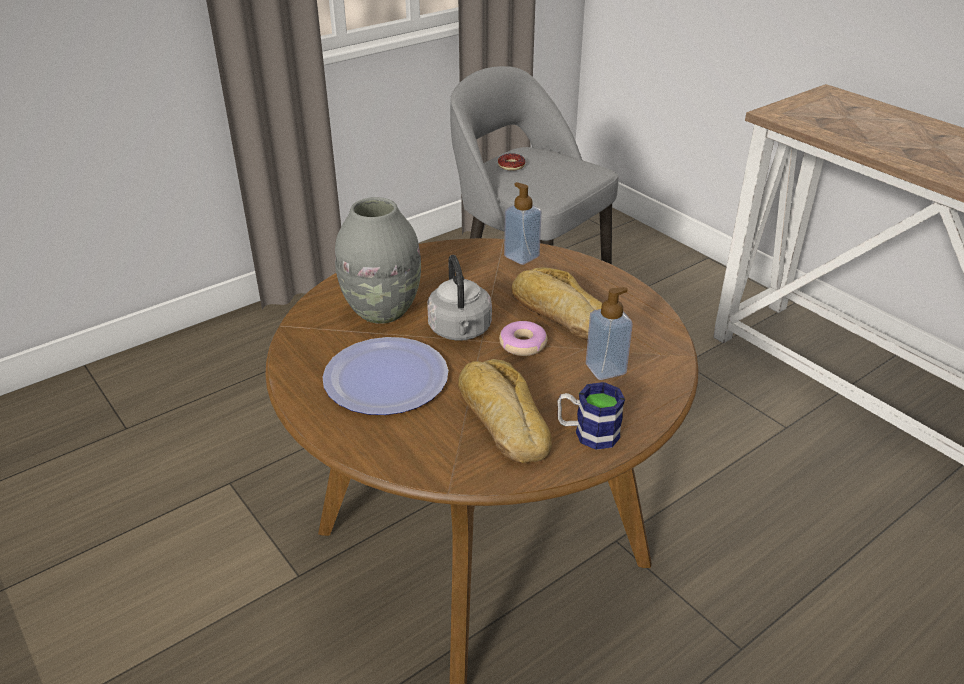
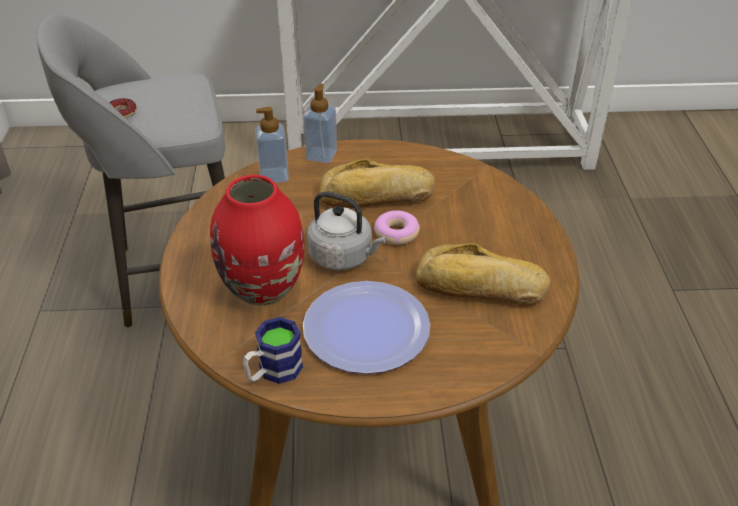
camera: 55 degrees left, 5 degrees up
grey vase [335,197,421,324] -> red vase [210,175,304,306]
mug [557,382,625,450] -> mug moved to [243,317,303,384]
soap dispenser [586,287,633,380] -> soap dispenser moved to [303,84,337,163]

